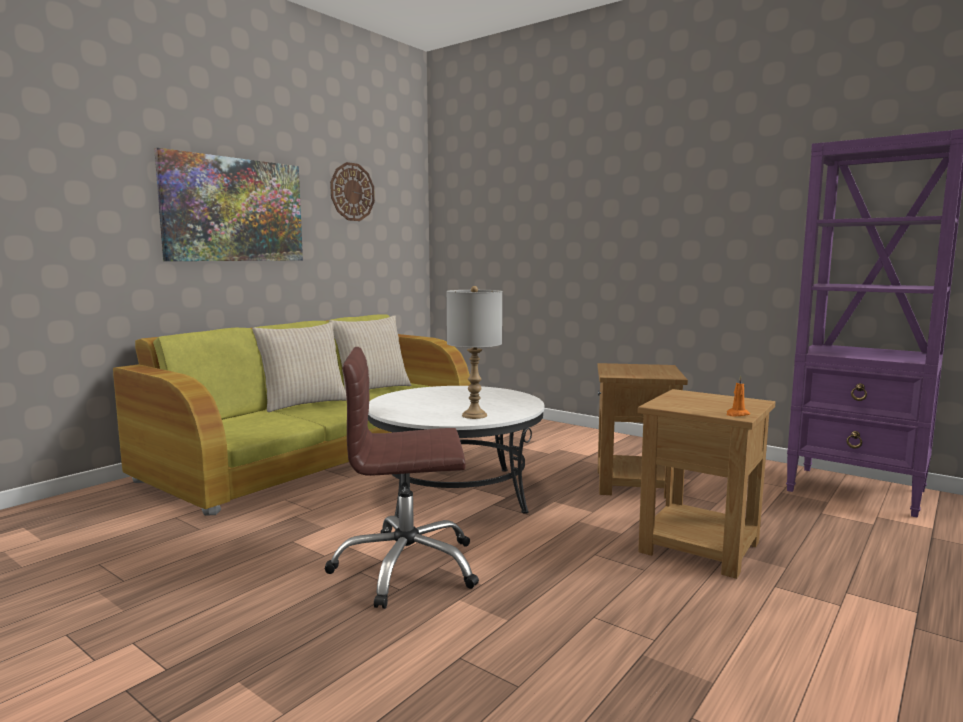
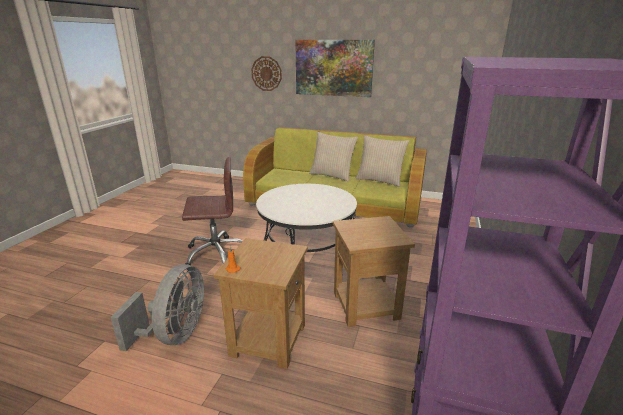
camera: 70 degrees right, 15 degrees up
brown office chair [325,347,479,609] -> brown office chair turned 105 degrees clockwise [182,157,243,265]
wall clock [330,162,375,221] -> wall clock moved to [251,56,282,91]
grey table lamp [446,286,502,419] -> none
none -> grey fan [110,264,204,351]

